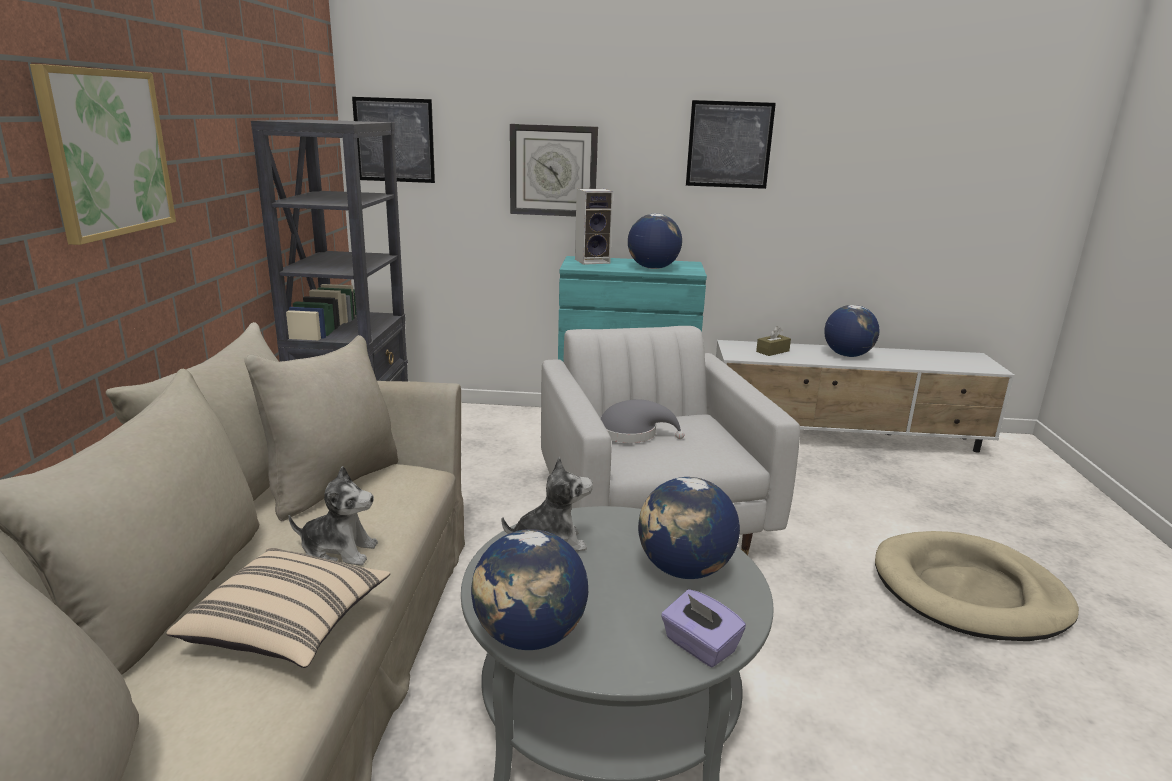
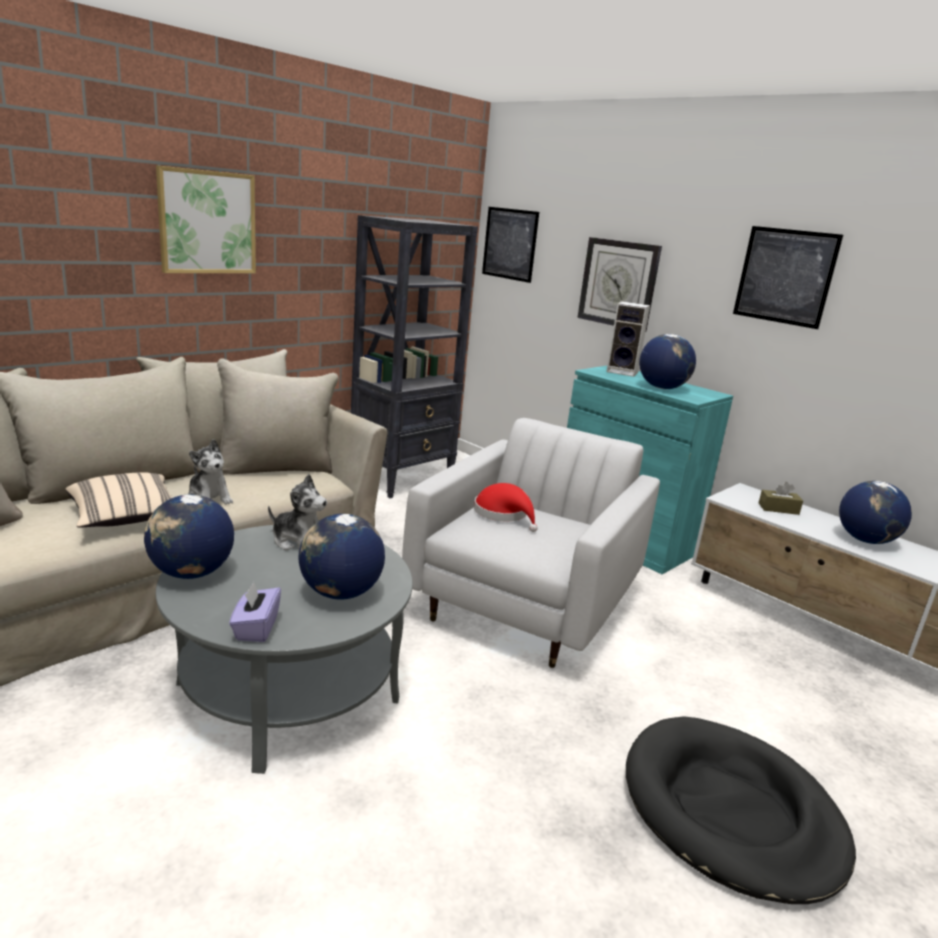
camera: 40 degrees right, 0 degrees up
grey hat [600,399,684,443] -> red hat [474,483,538,532]
beige dog bed [875,531,1079,641] -> black dog bed [626,716,856,904]

